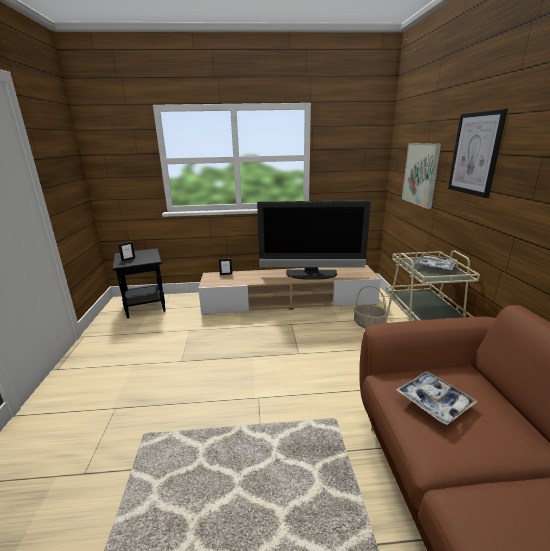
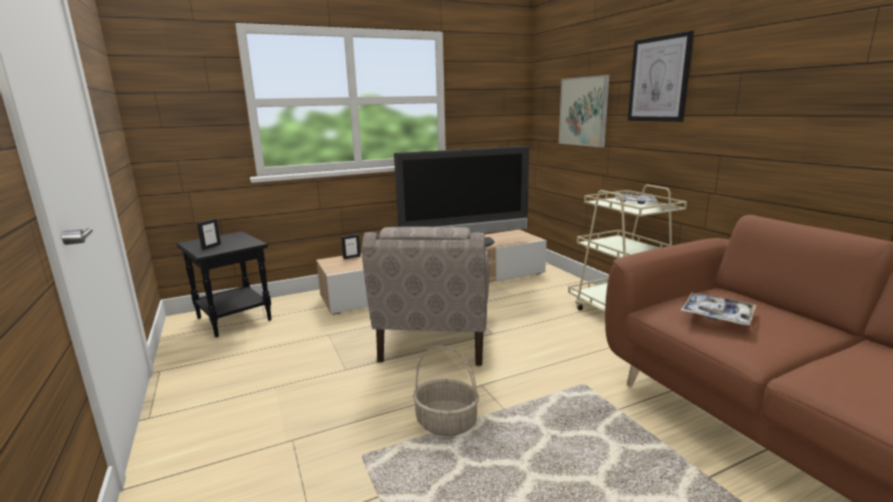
camera: 20 degrees left, 5 degrees down
basket [354,286,387,328] -> basket moved to [413,346,479,436]
none -> beige armchair [361,226,489,366]

